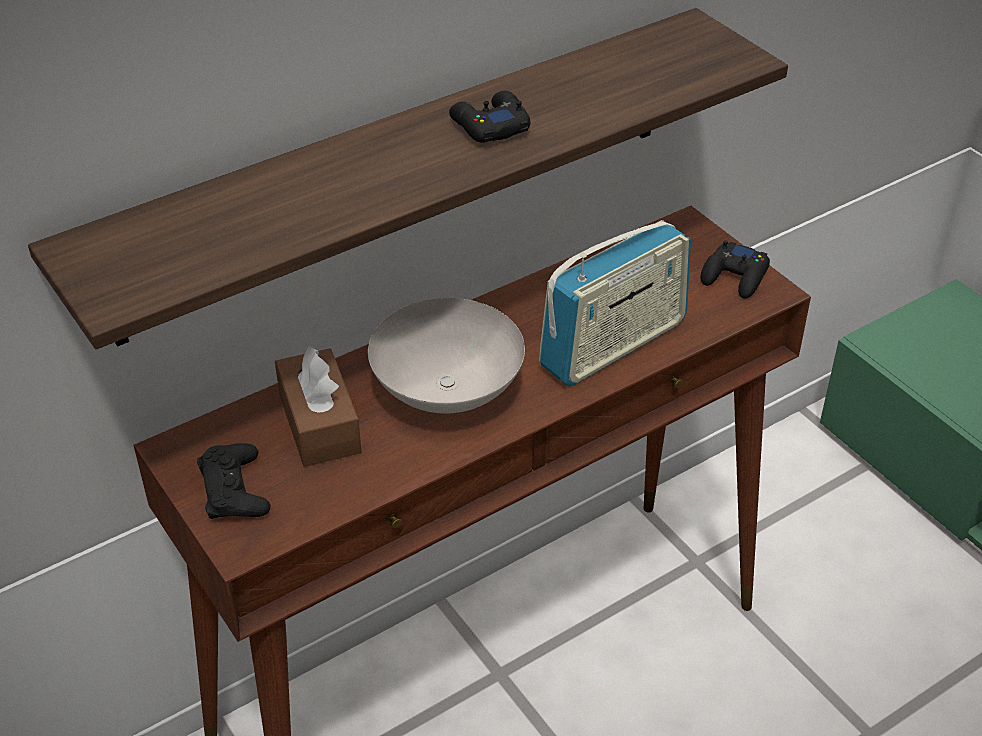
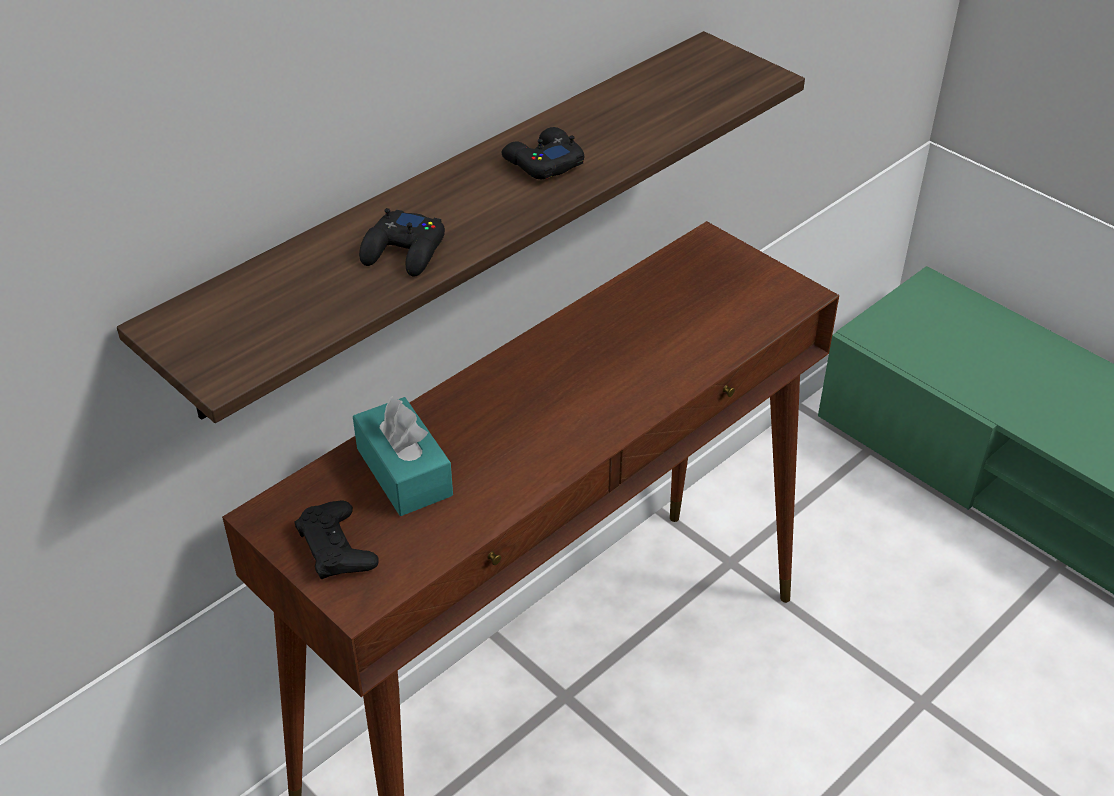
camera: 10 degrees left, 0 degrees up
brown tissue box [275,345,361,467] -> turquoise tissue box [353,395,453,516]
white bowl [368,298,525,414] -> none
radio [539,220,691,386] -> none
black game controller [701,240,770,299] -> black game controller moved to [359,208,445,277]

